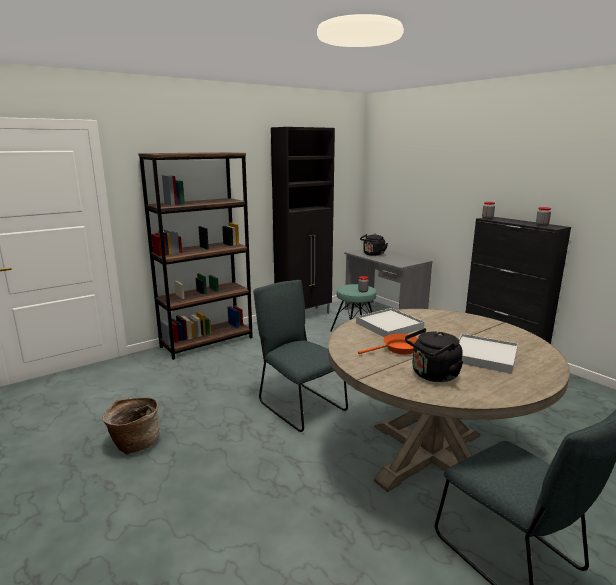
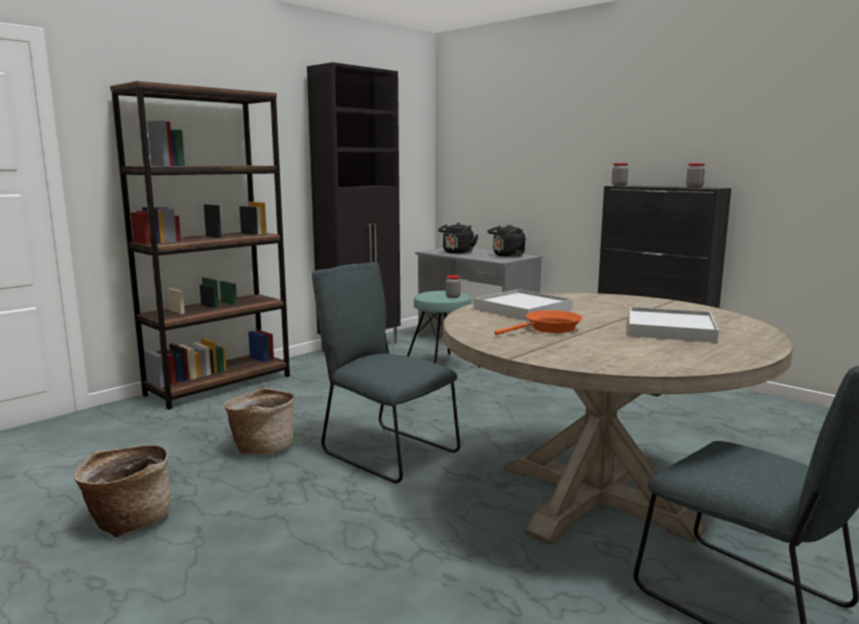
camera: 10 degrees left, 5 degrees down
black kettle [405,328,463,382] -> black kettle moved to [487,225,526,257]
none -> basket [224,387,295,454]

